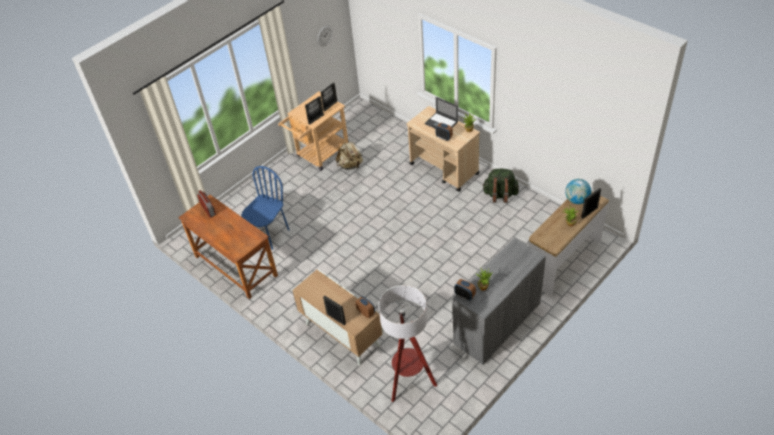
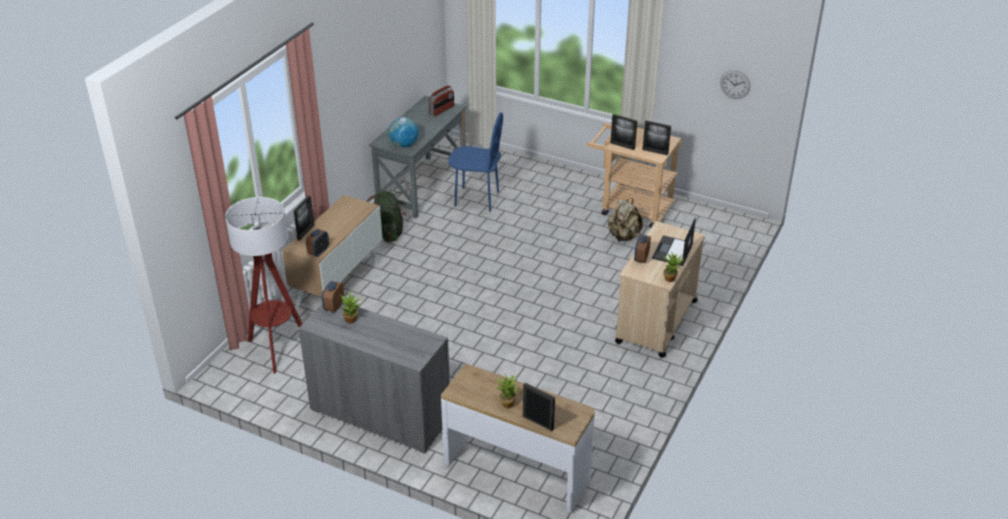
camera: 70 degrees right, 10 degrees down
brown desk [178,195,278,299] -> grey desk [369,96,466,218]
green backpack [482,169,519,203] -> green backpack moved to [367,191,406,242]
globe [565,179,591,204] -> globe moved to [388,117,419,147]

